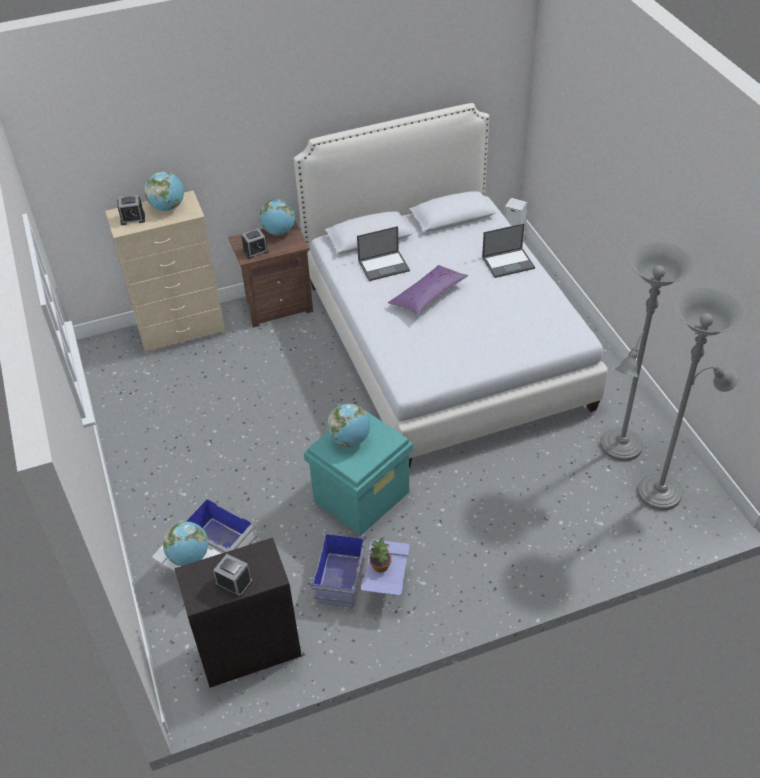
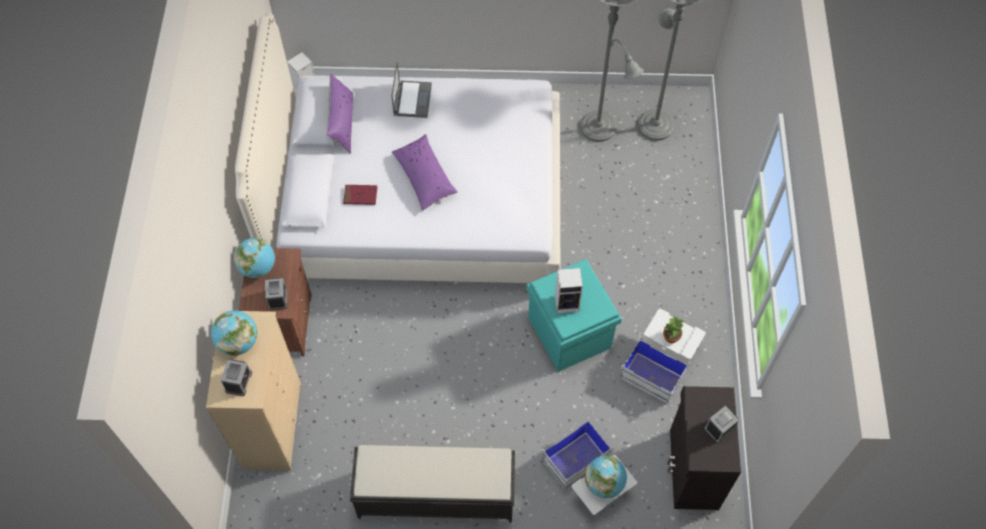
camera: 70 degrees left, 15 degrees up
blue storage box [310,529,410,608] -> white storage box [620,308,706,403]
globe [327,404,370,447] -> speaker [555,268,583,313]
laptop [357,226,410,281] -> red book [343,185,377,205]
none -> purple pillow [327,73,353,154]
none -> black bench [350,445,515,523]

